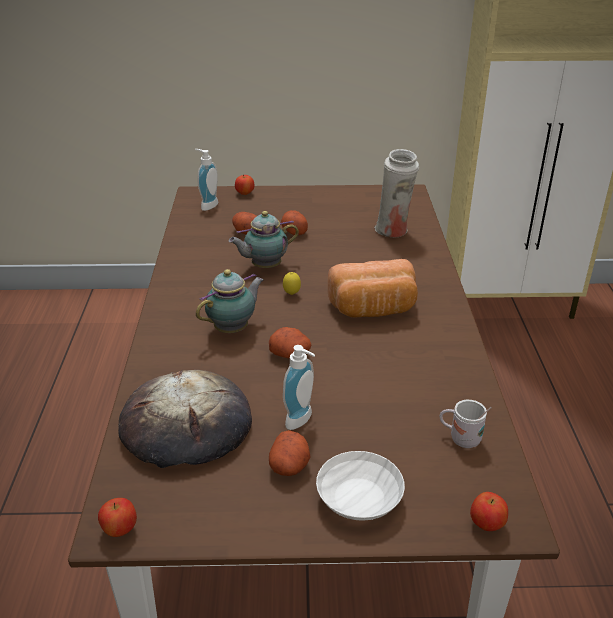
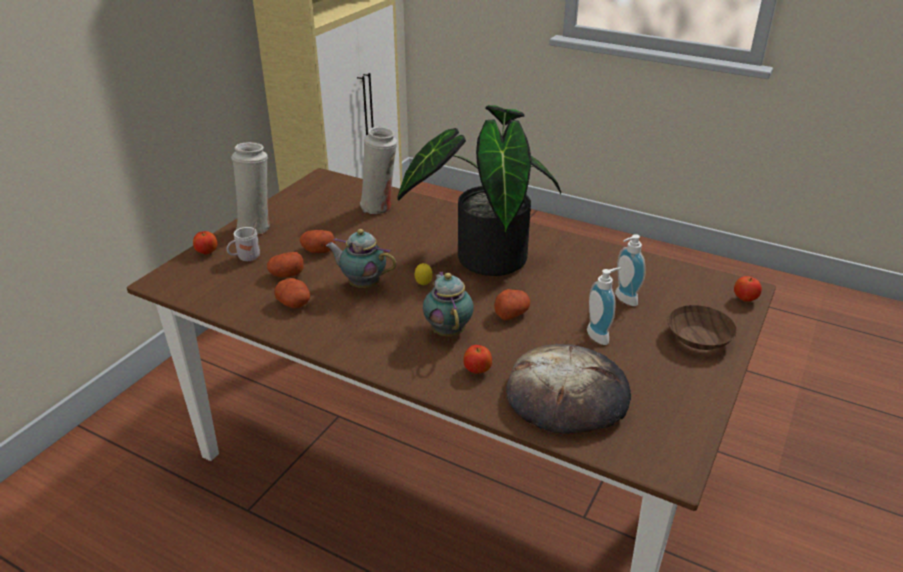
camera: 60 degrees left, 0 degrees up
apple [98,498,137,537] -> apple moved to [463,345,492,374]
soap dispenser [195,149,218,211] -> soap dispenser moved to [615,234,646,306]
teapot [228,211,299,268] -> teapot turned 105 degrees clockwise [326,229,397,288]
potato [269,430,311,476] -> potato moved to [274,278,310,309]
white bowl [316,451,405,521] -> brown bowl [667,305,737,350]
bread [328,259,418,317] -> potted plant [397,105,561,276]
white mug [440,400,492,448] -> white mug moved to [227,222,260,261]
none -> white vase [231,142,270,234]

